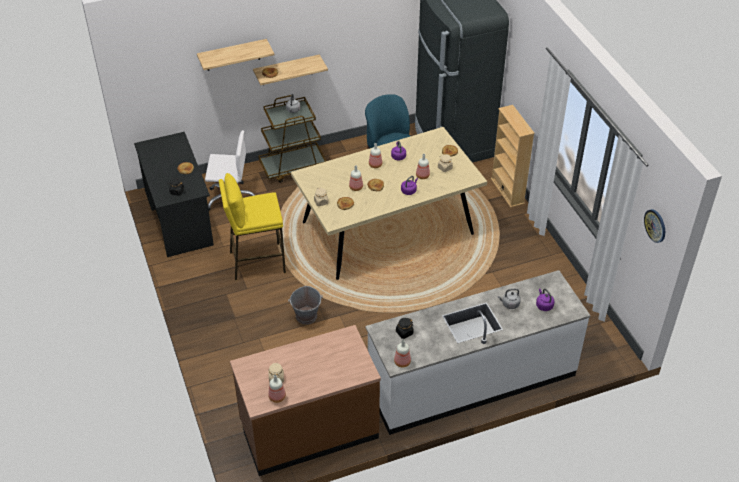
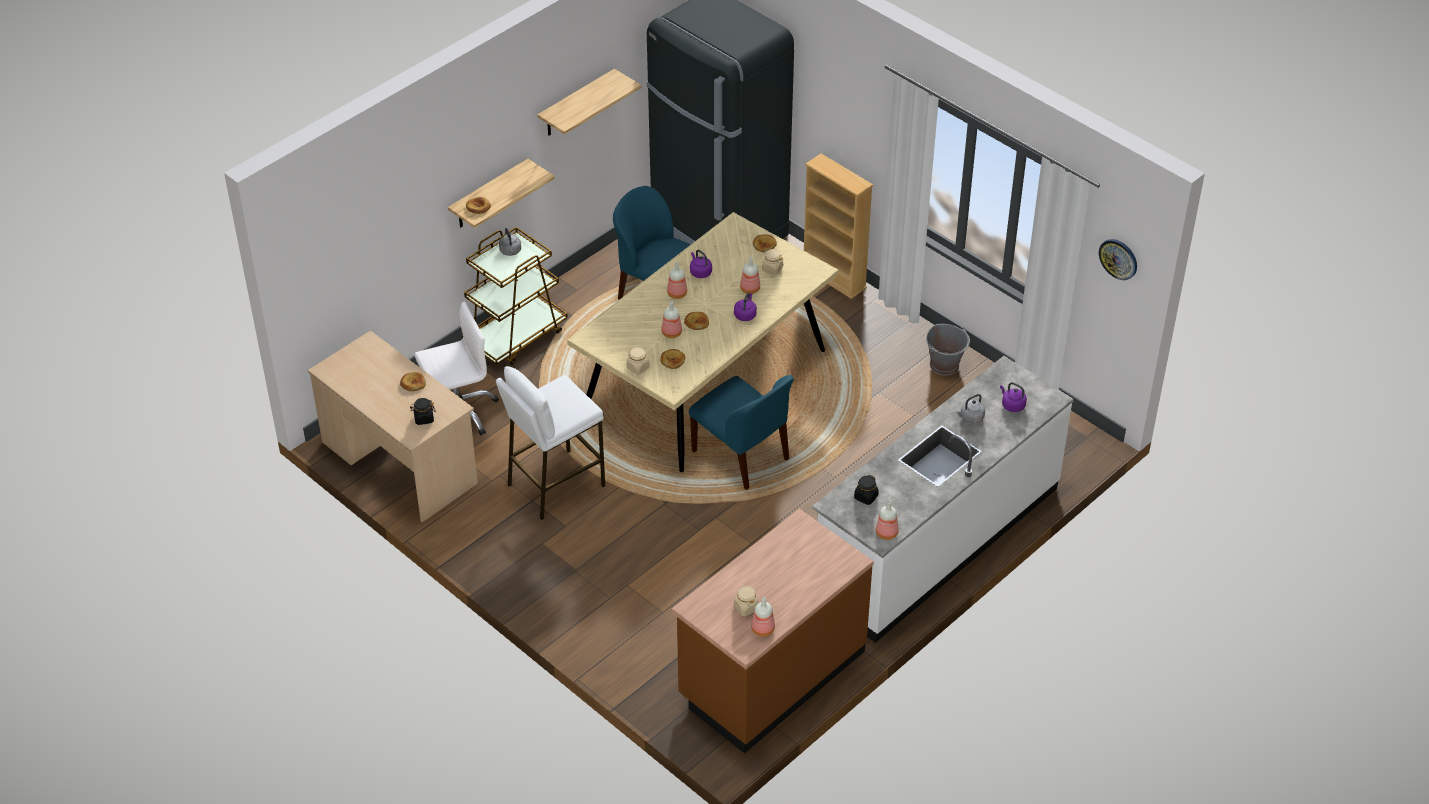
camera: 25 degrees left, 0 degrees up
black desk [134,132,214,257] -> beige desk [308,330,478,522]
shelf [197,39,274,71] -> shelf moved to [537,69,641,136]
yellow stool [219,173,286,280] -> white stool [496,366,605,521]
grey bucket [288,286,323,324] -> grey bucket moved to [926,324,970,376]
none -> blue chair [689,375,794,490]

